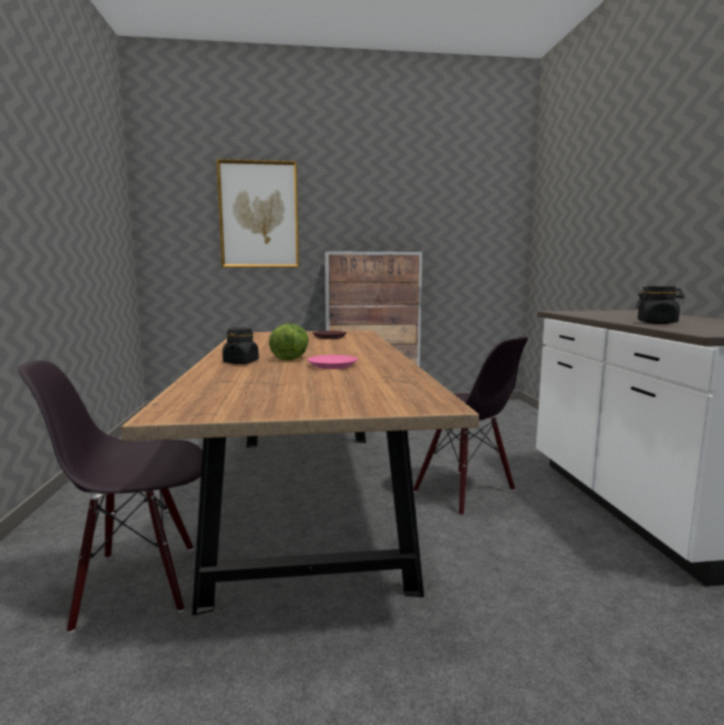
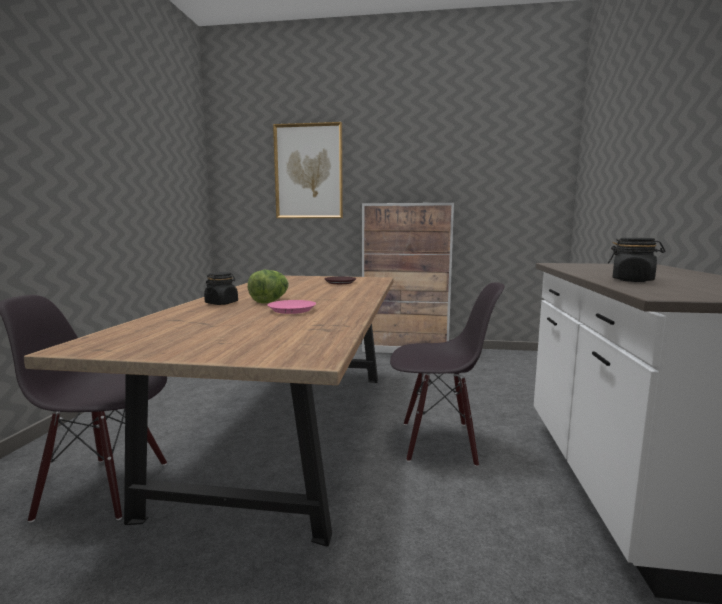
camera: 15 degrees right, 0 degrees up
black chair [413,337,528,516] -> black chair turned 60 degrees counterclockwise [390,282,505,467]

